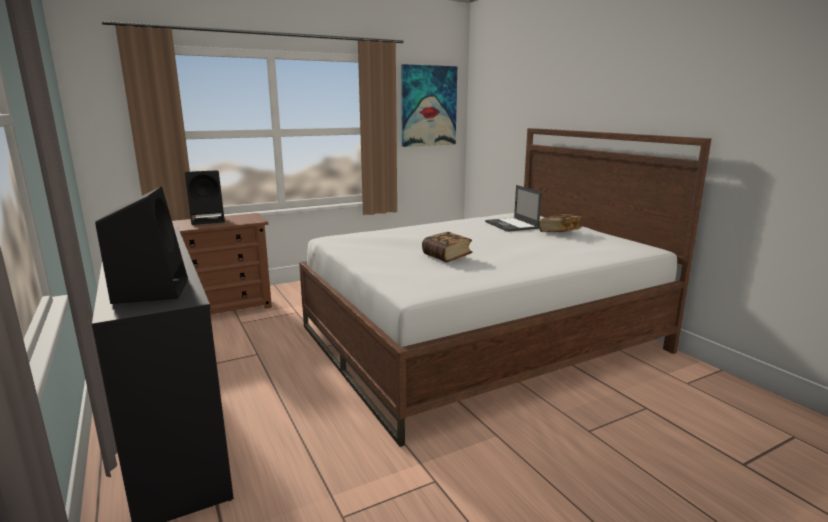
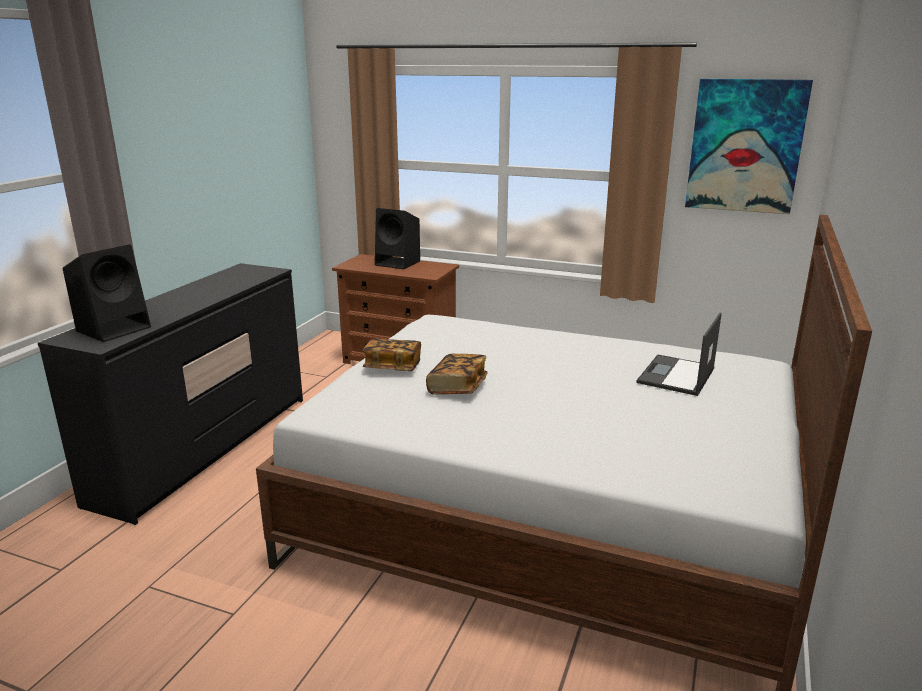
camera: 50 degrees right, 5 degrees up
book [539,214,582,232] -> book moved to [363,339,421,371]

